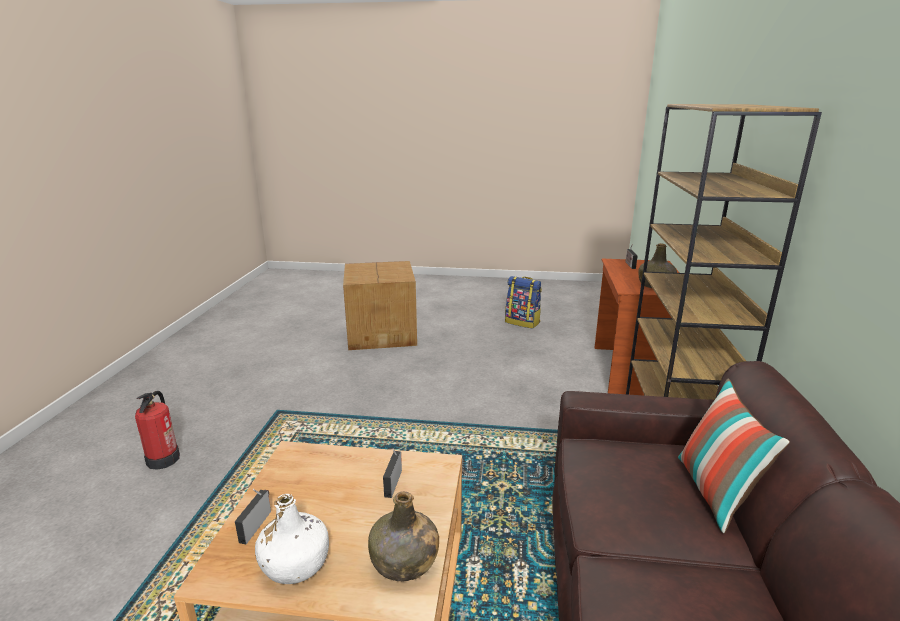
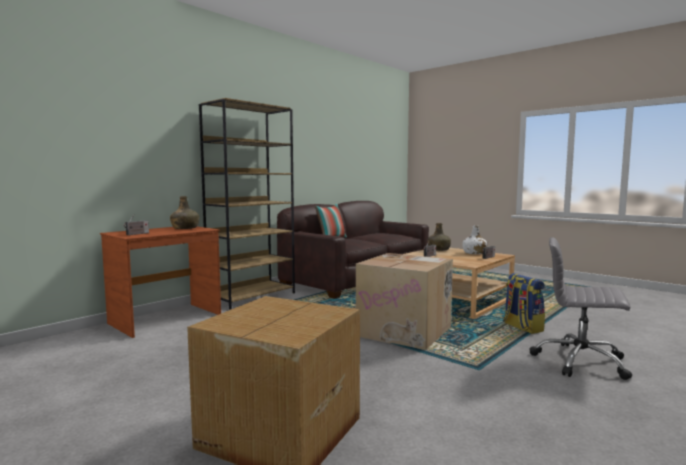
camera: 145 degrees left, 15 degrees down
fire extinguisher [135,391,180,470] -> grey office chair [529,237,632,380]
backpack [505,276,542,329] -> backpack moved to [503,273,545,334]
none -> cardboard box [356,253,453,350]

